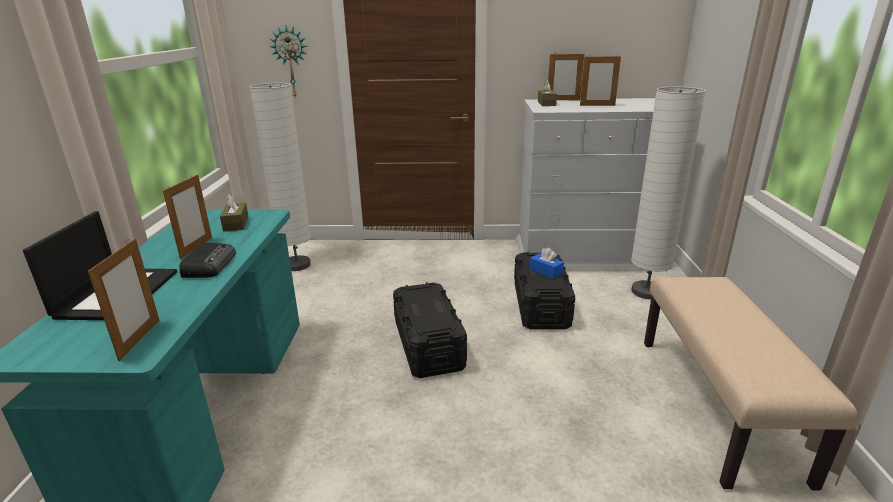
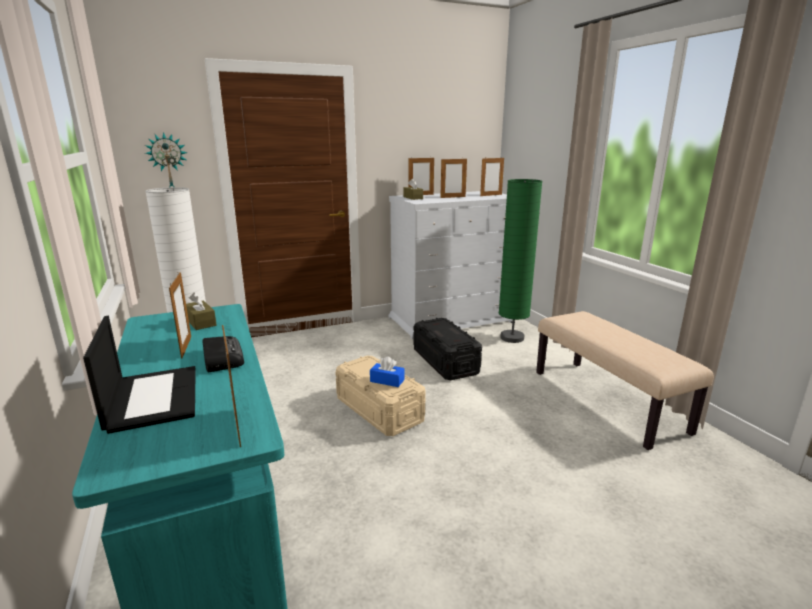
camera: 25 degrees left, 5 degrees down
black storage box [393,282,467,378] -> beige storage box [335,356,426,436]
blue tissue box [530,248,564,279] -> blue tissue box moved to [370,356,404,387]
white floor lamp [631,86,706,299] -> green floor lamp [499,179,543,343]
none -> picture frame [480,158,504,196]

